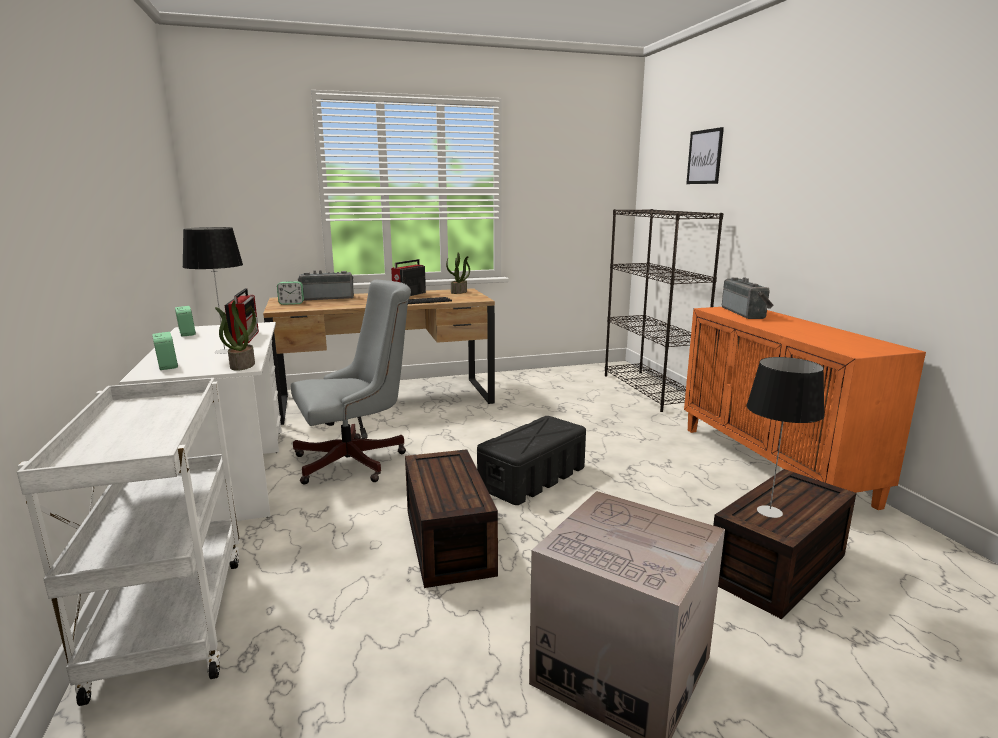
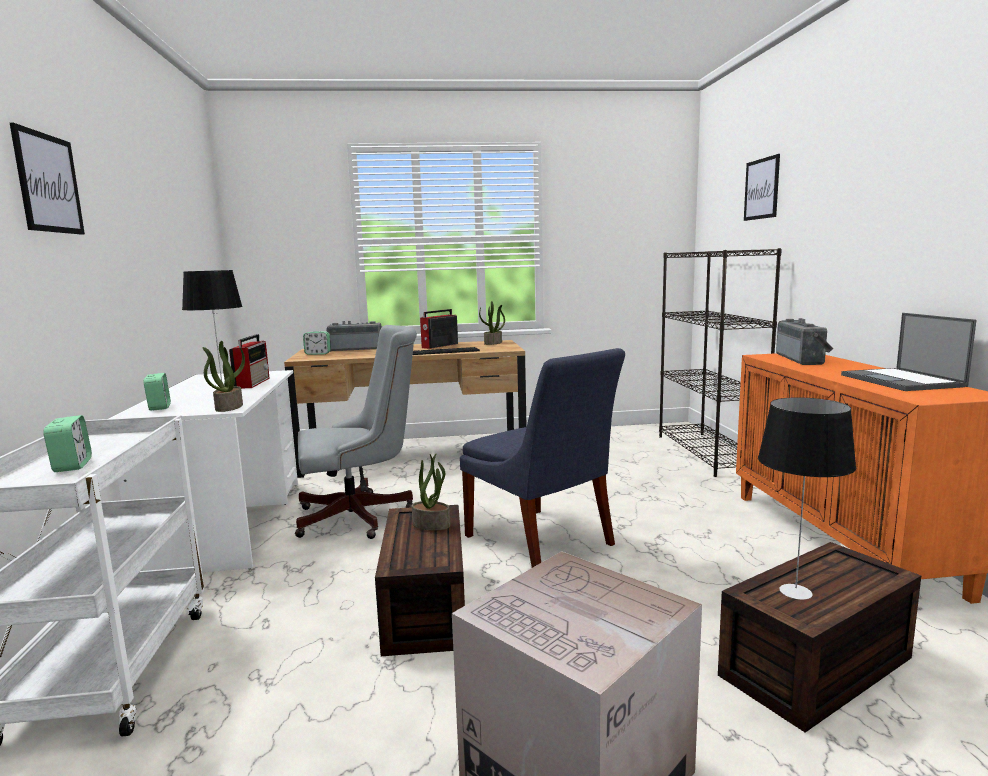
camera: 10 degrees right, 5 degrees down
alarm clock [175,306,196,336] -> alarm clock moved to [43,415,92,472]
black storage box [477,416,586,505] -> blue chair [460,348,625,568]
none -> picture [10,123,85,235]
none -> potted plant [412,454,450,531]
none -> laptop [841,313,977,391]

